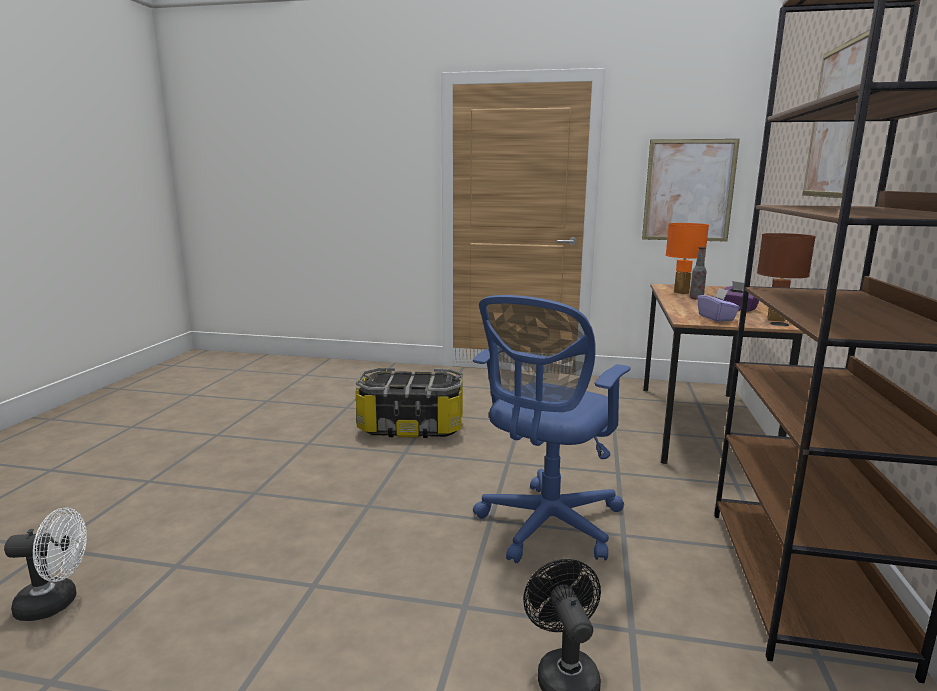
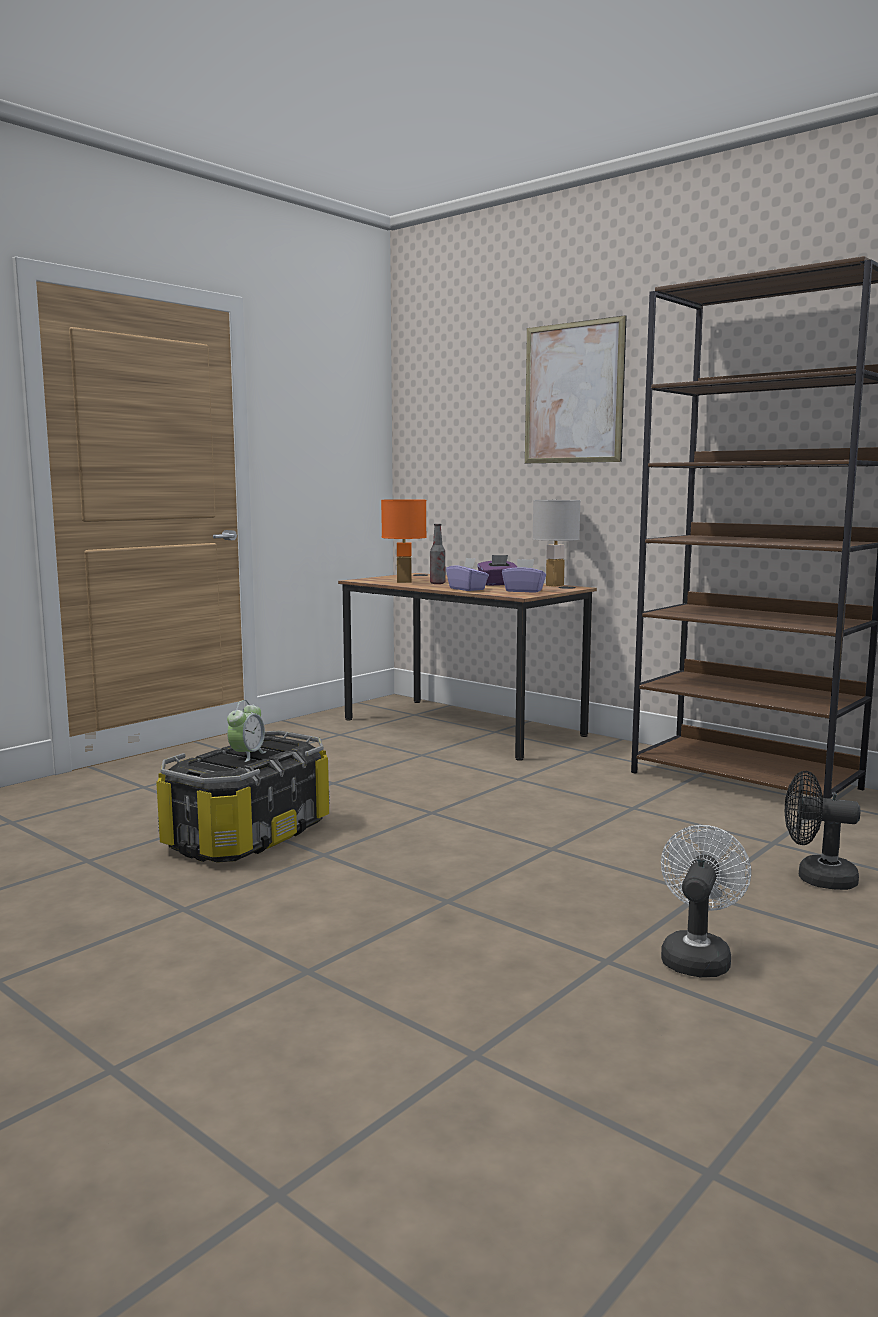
camera: 60 degrees left, 5 degrees down
white fan [4,507,87,621] -> white fan moved to [661,825,751,977]
blue office chair [473,295,631,563] -> none
picture [642,139,740,242] -> none
brown table lamp [757,233,816,322] -> white table lamp [533,500,581,587]
none -> alarm clock [227,700,266,762]
none -> purple tissue box [446,557,489,591]

